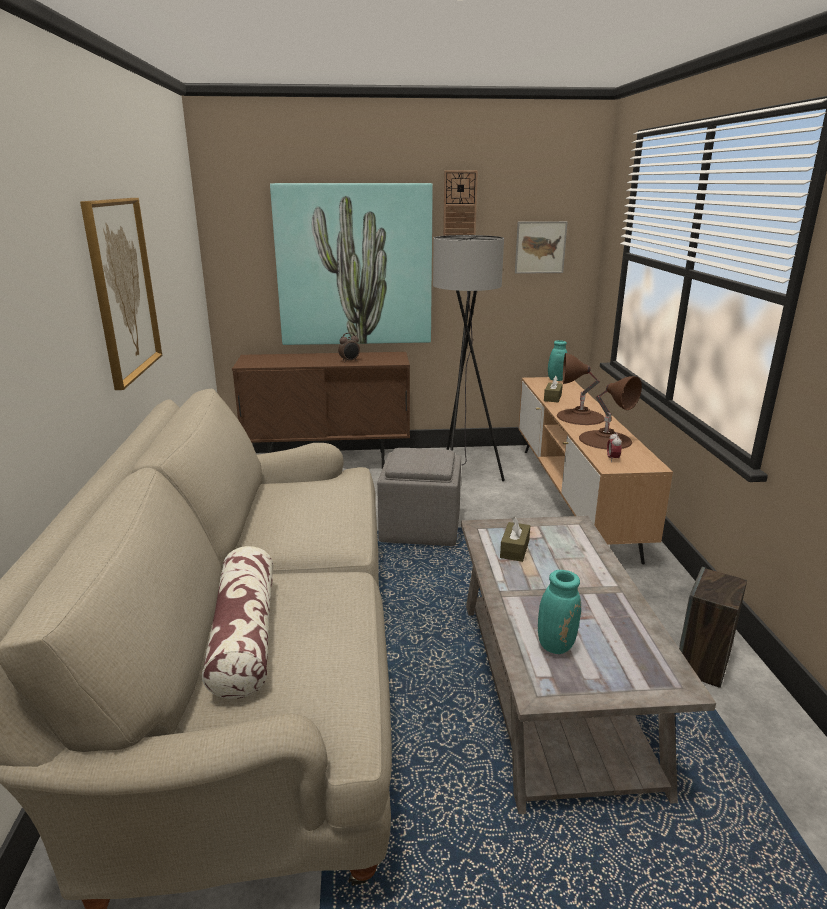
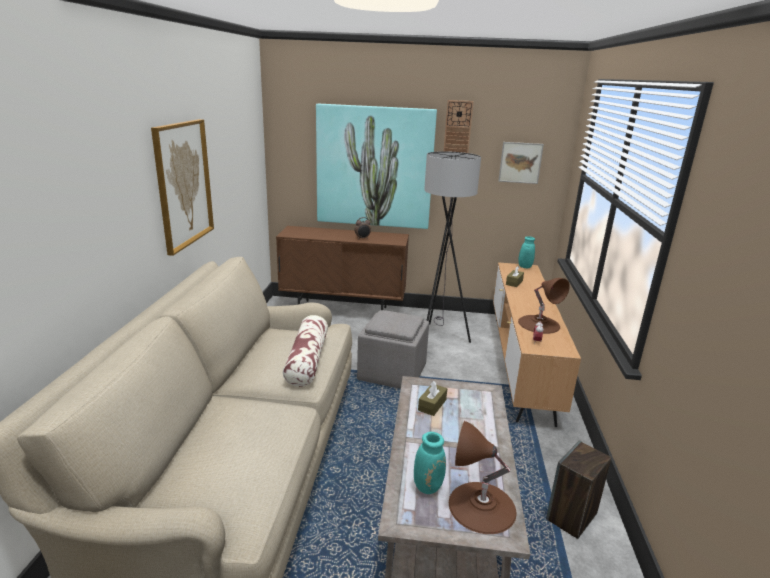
camera: 10 degrees right, 0 degrees up
pillow [202,546,273,699] -> pillow moved to [283,315,328,387]
brown table lamp [557,353,605,425] -> brown table lamp moved to [449,421,517,534]

